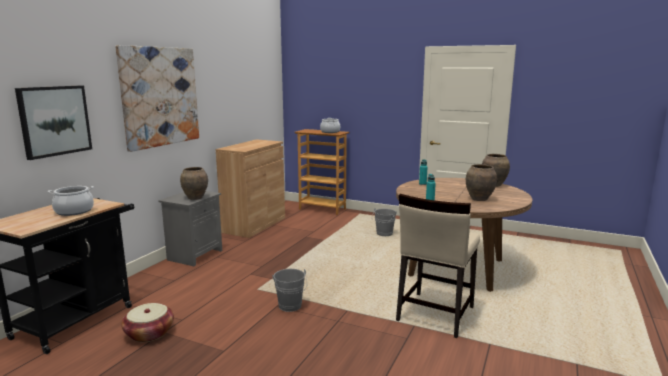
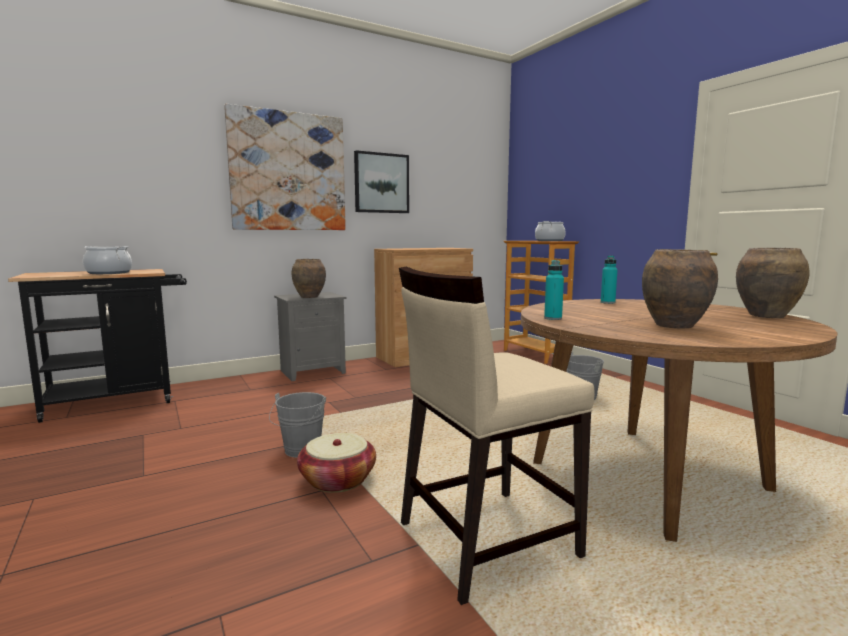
camera: 35 degrees right, 5 degrees down
picture [15,85,92,160] -> picture moved to [354,150,409,213]
basket [121,303,174,342] -> basket moved to [297,433,376,493]

